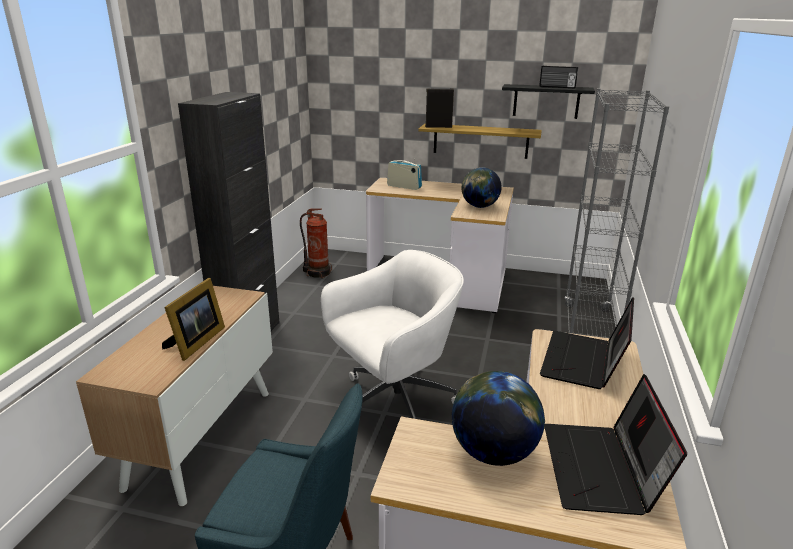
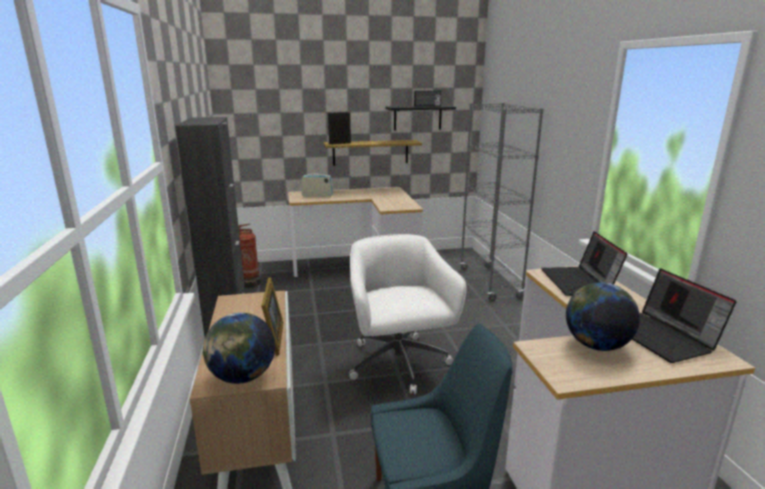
camera: 25 degrees left, 5 degrees down
white office chair [321,250,464,419] -> white office chair turned 45 degrees counterclockwise [349,234,466,394]
globe [462,167,502,208] -> globe moved to [203,313,275,384]

